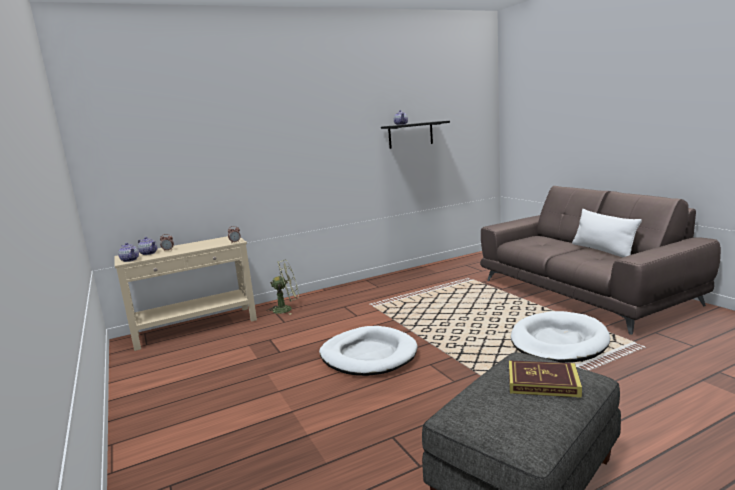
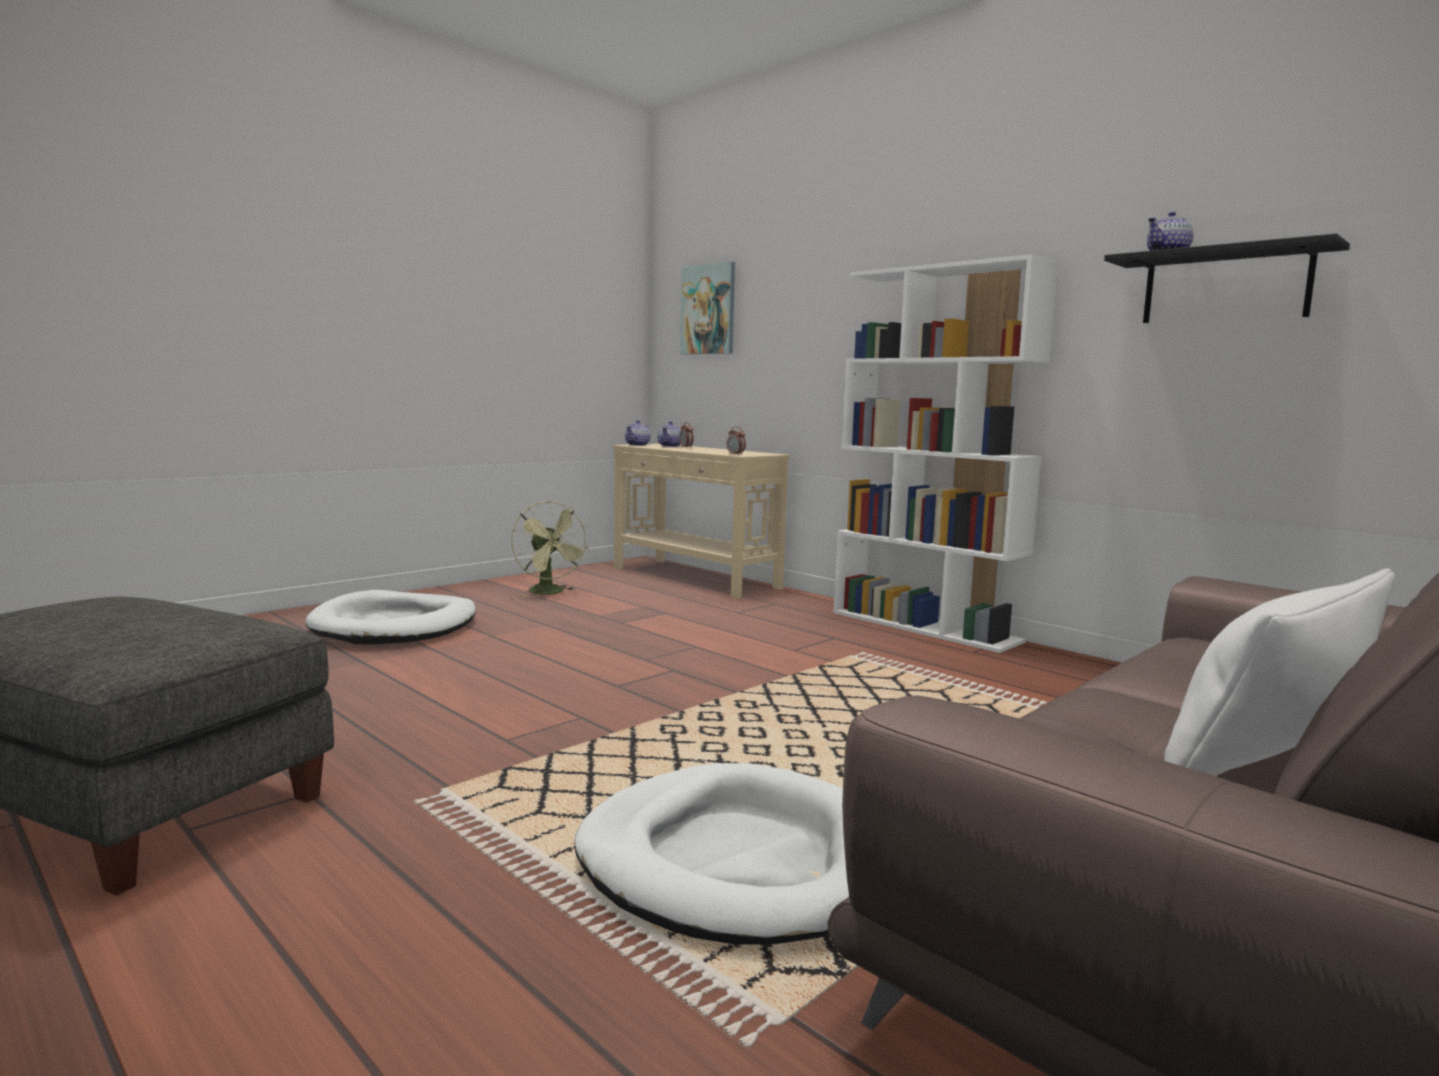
camera: 70 degrees right, 5 degrees down
green fan [268,260,299,315] -> green fan moved to [511,501,589,597]
white dog bed [319,326,417,376] -> white dog bed moved to [305,590,476,645]
book [509,361,582,398] -> none
none -> picture [680,262,735,354]
none -> white bookcase [833,254,1058,653]

